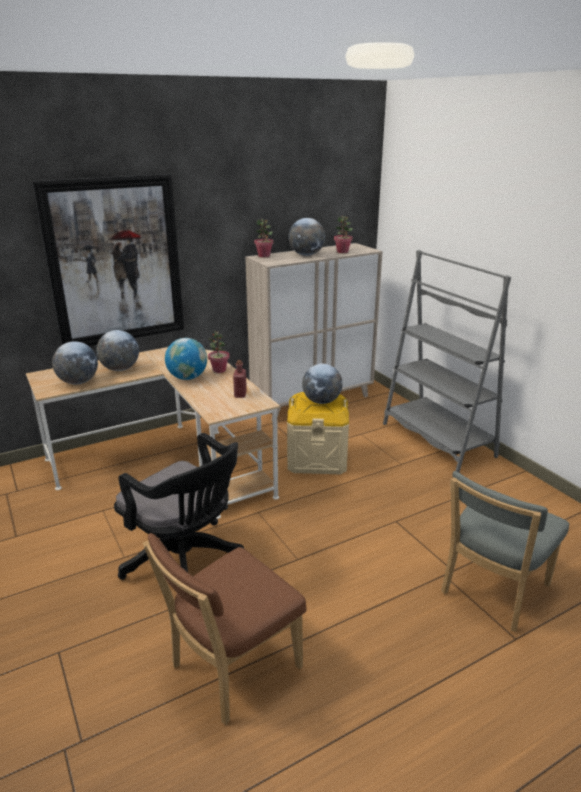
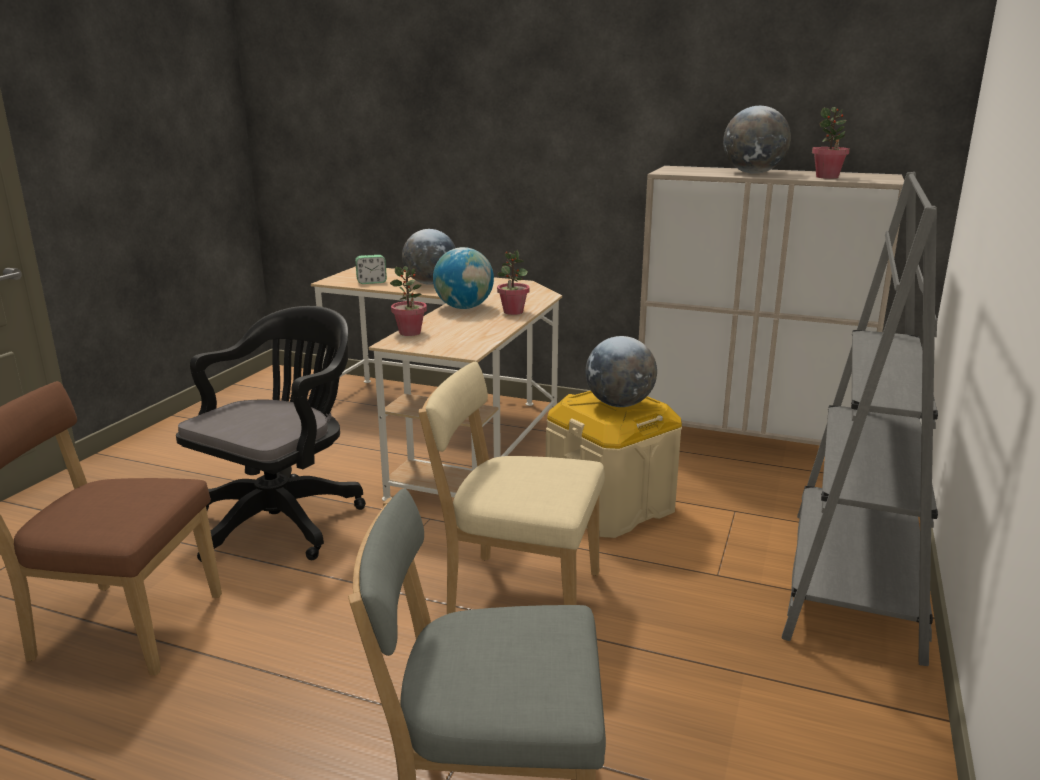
camera: 50 degrees right, 5 degrees down
picture [32,174,184,346] -> none
globe [52,341,98,384] -> alarm clock [355,255,387,284]
black office chair [114,433,244,580] -> black office chair turned 150 degrees counterclockwise [176,306,366,562]
red bottle [233,360,247,398] -> none
potted plant [254,219,274,257] -> potted plant moved to [390,266,427,336]
none -> beige chair [419,361,605,614]

